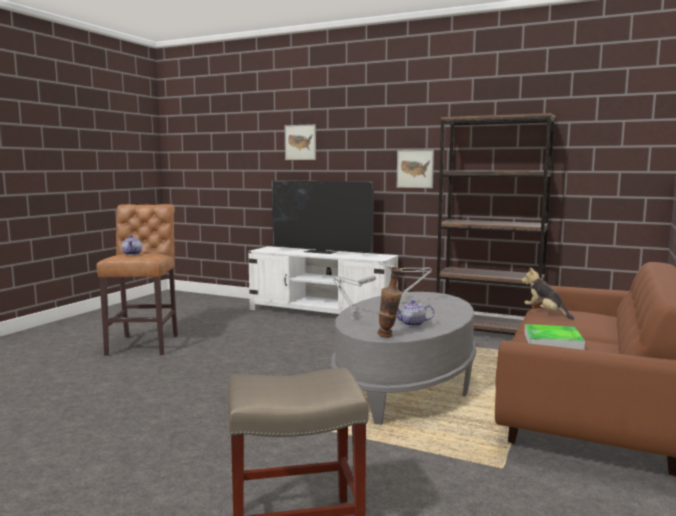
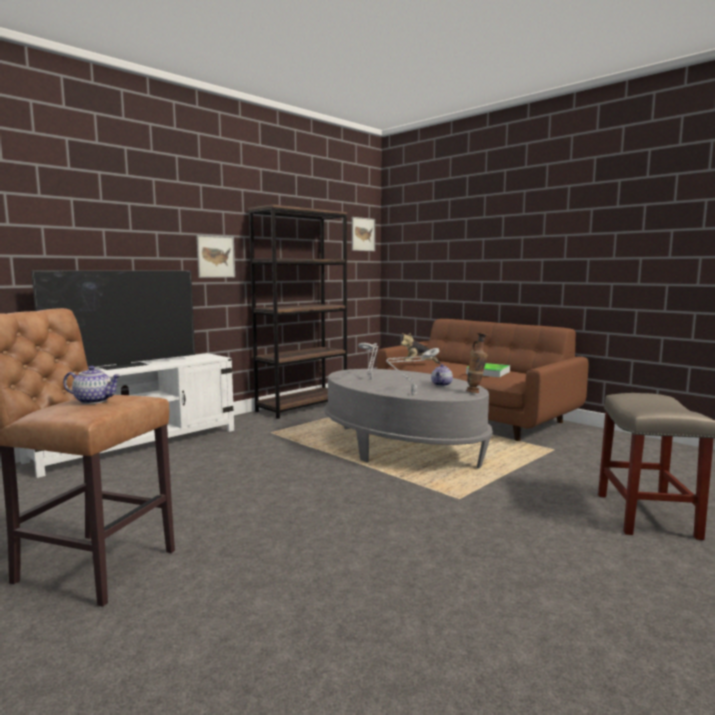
camera: 70 degrees left, 0 degrees up
picture [285,124,316,160] -> picture moved to [352,217,375,251]

